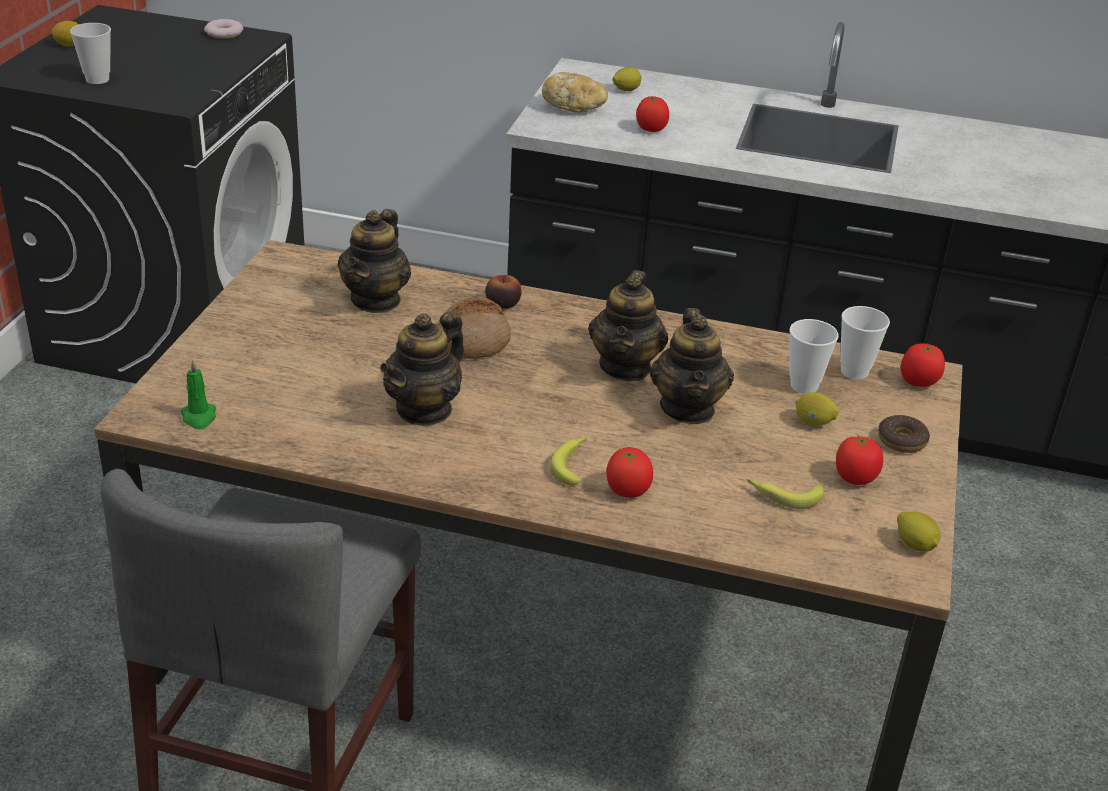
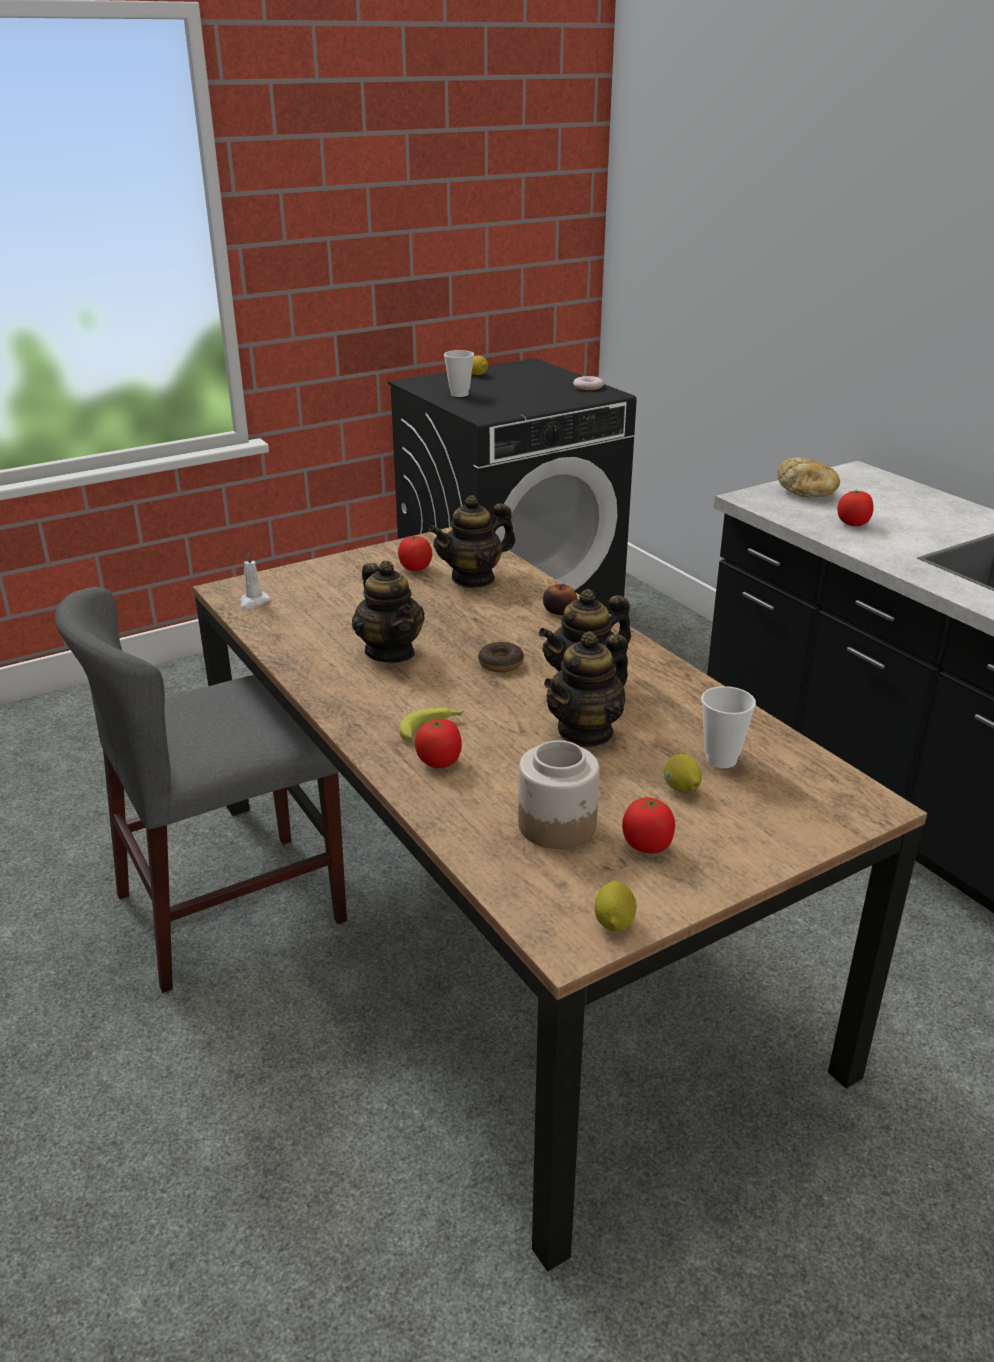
camera: 45 degrees right, 5 degrees down
green candle [181,359,216,429] -> white candle [239,551,270,609]
teapot [380,311,464,427] -> teapot turned 105 degrees counterclockwise [352,561,425,663]
bread [438,297,511,359] -> none
lemon [612,67,642,91] -> none
banana [746,478,824,509] -> jar [518,740,600,849]
cup [840,306,890,379] -> none
donut [878,415,930,453] -> donut moved to [478,642,524,672]
tomato [901,344,945,387] -> tomato moved to [398,536,432,571]

